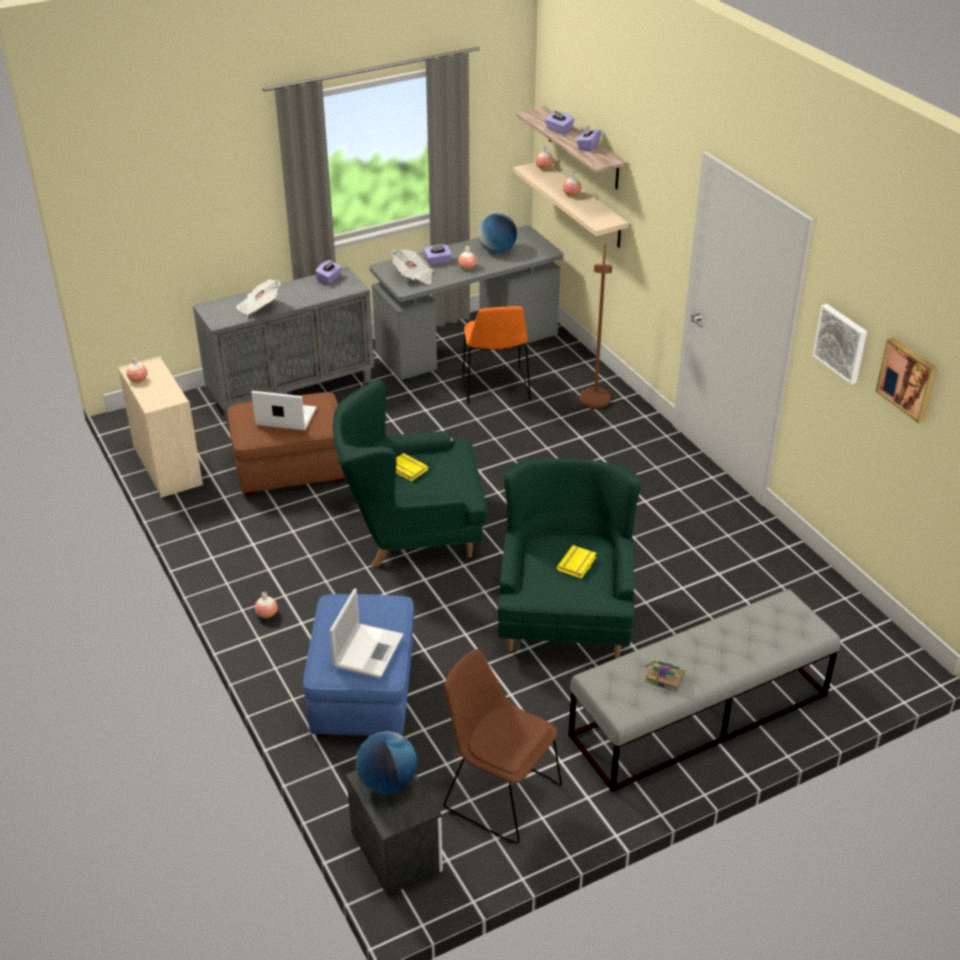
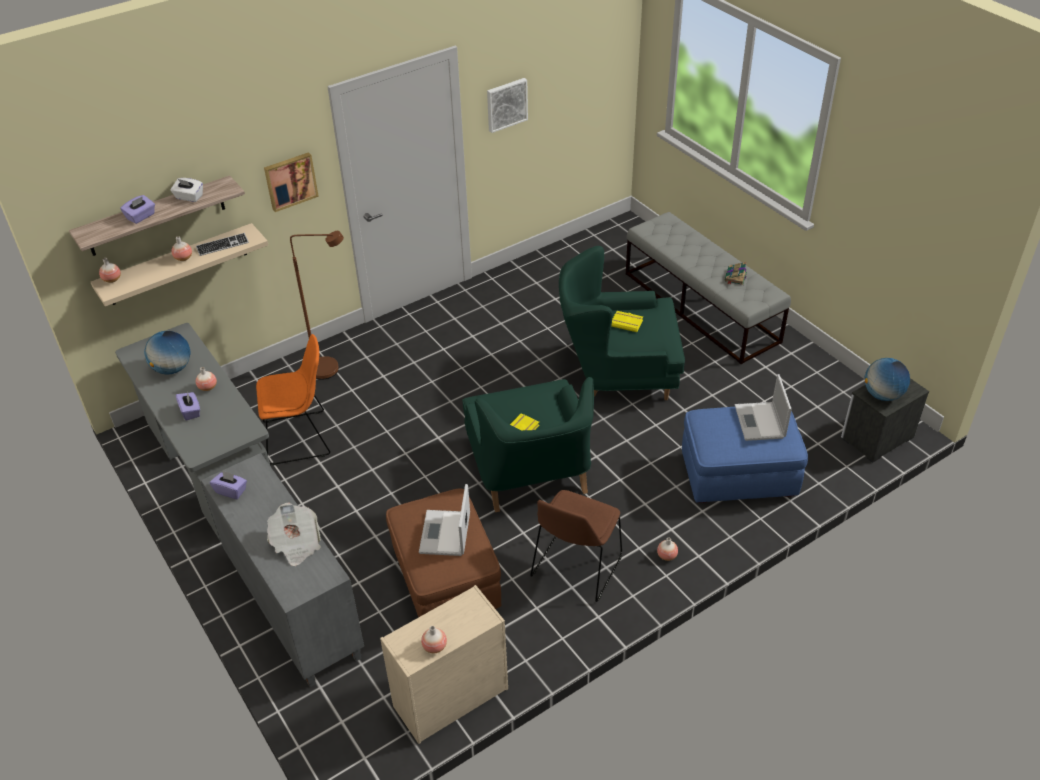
camera: 95 degrees left, 5 degrees up
laptop [330,589,403,678] -> laptop turned 105 degrees counterclockwise [735,374,792,441]
newspaper [392,249,433,284] -> none
brown chair [443,649,562,844] -> brown chair moved to [530,490,622,602]
purple tissue box [577,125,601,152] -> white tissue box [170,178,203,202]
picture [875,337,938,423] -> picture moved to [264,152,319,212]
none -> keyboard [196,233,249,256]

